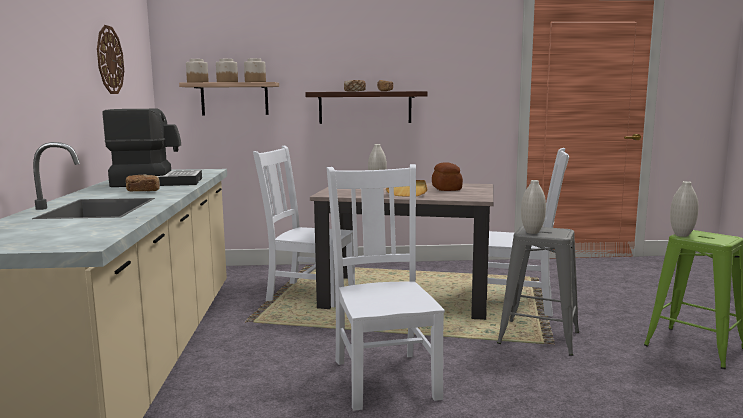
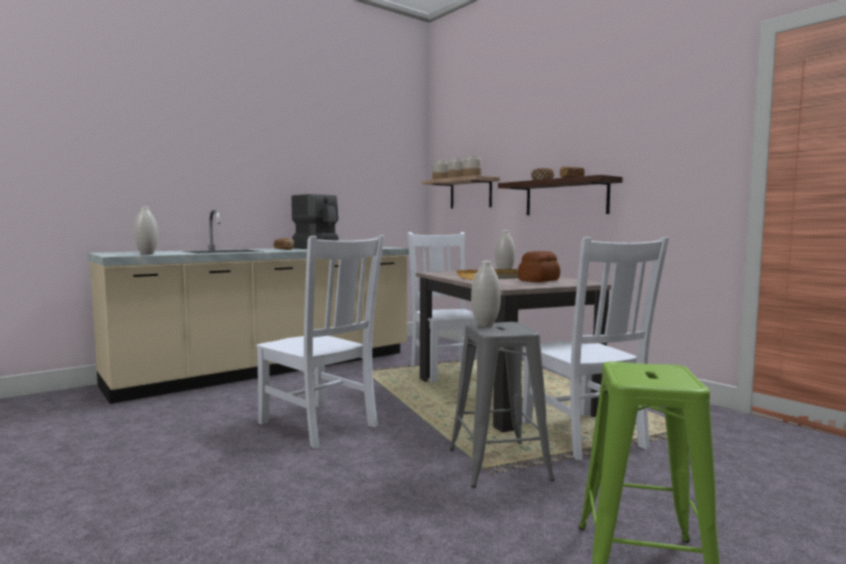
camera: 55 degrees right, 5 degrees down
wall clock [97,25,124,94] -> none
white chair [327,164,445,411] -> white chair turned 90 degrees clockwise [256,235,384,449]
white vase [670,181,699,237] -> white vase moved to [134,207,158,255]

